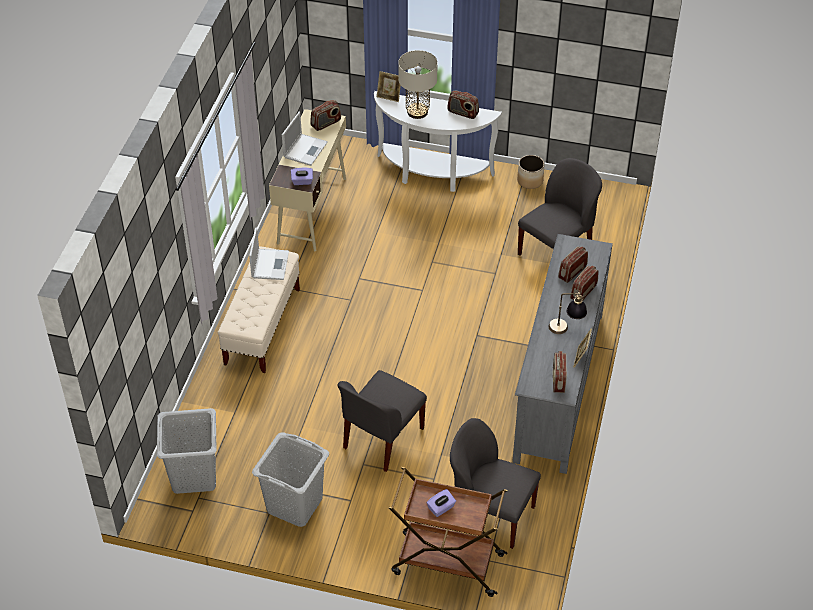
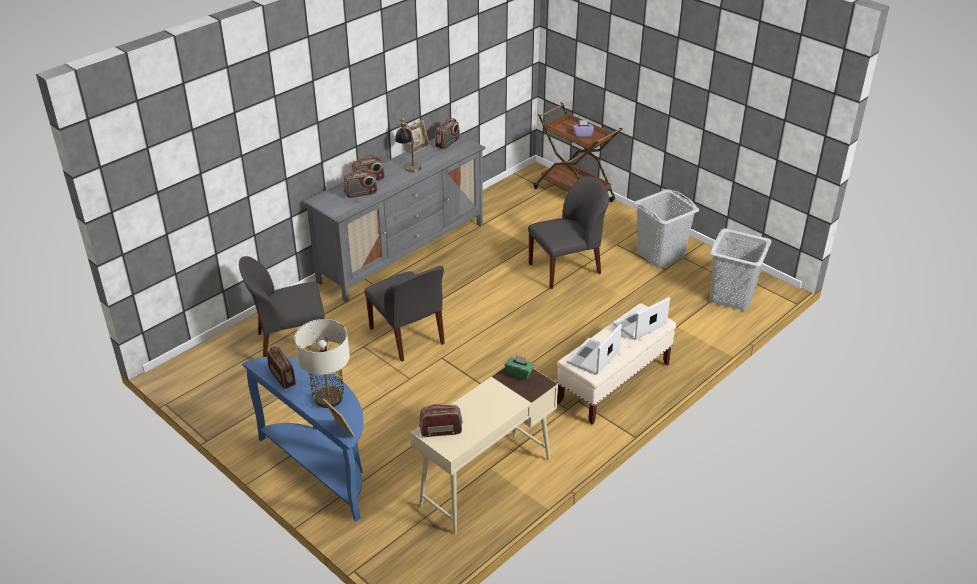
camera: 150 degrees left, 10 degrees down
laptop [282,112,328,166] -> laptop moved to [612,297,670,340]
purple tissue box [291,168,313,185] -> green tissue box [505,355,534,380]
white console table [374,91,502,192] -> blue console table [242,357,364,522]
grey chair [450,418,541,549] -> grey chair moved to [364,266,445,362]
planter [517,155,545,189] -> none

